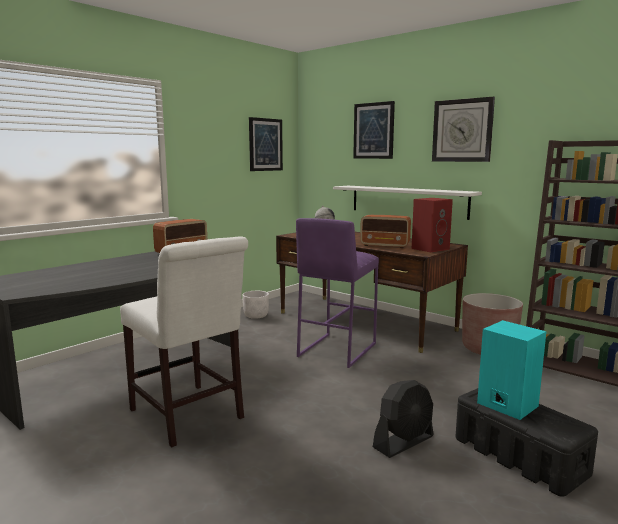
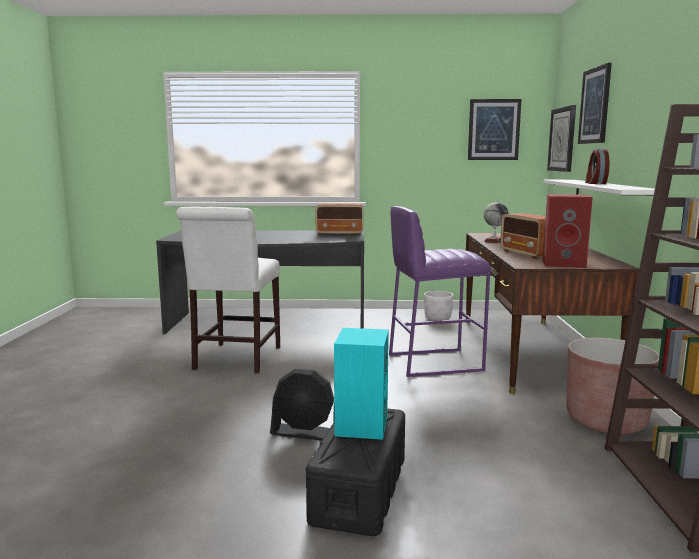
camera: 50 degrees right, 0 degrees up
wall clock [432,97,495,162] -> wall clock moved to [547,105,576,172]
none -> alarm clock [585,148,609,184]

